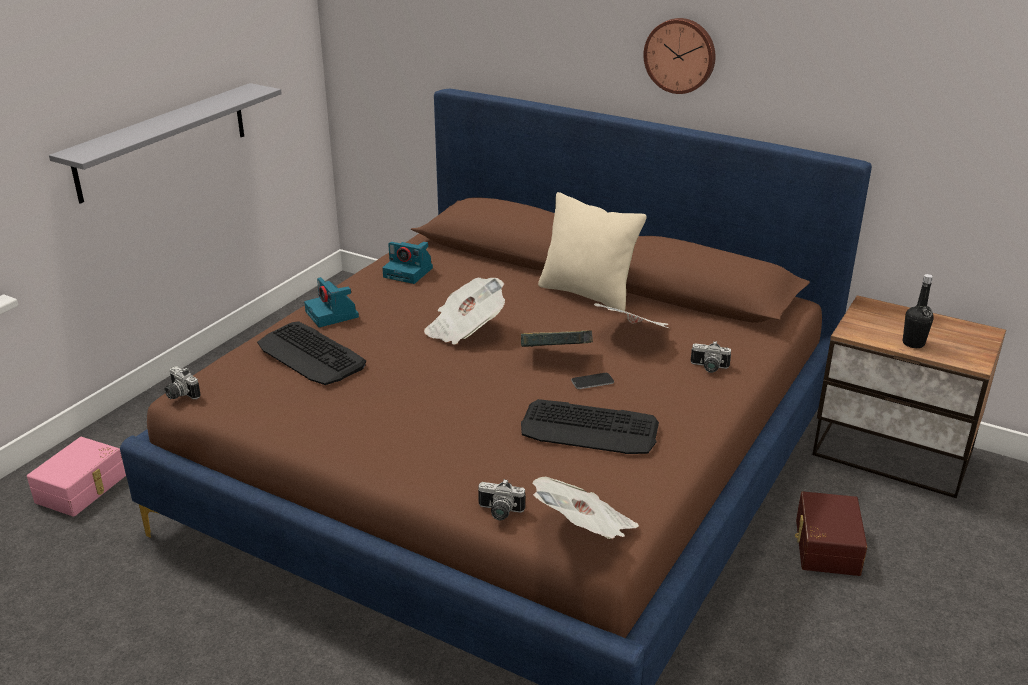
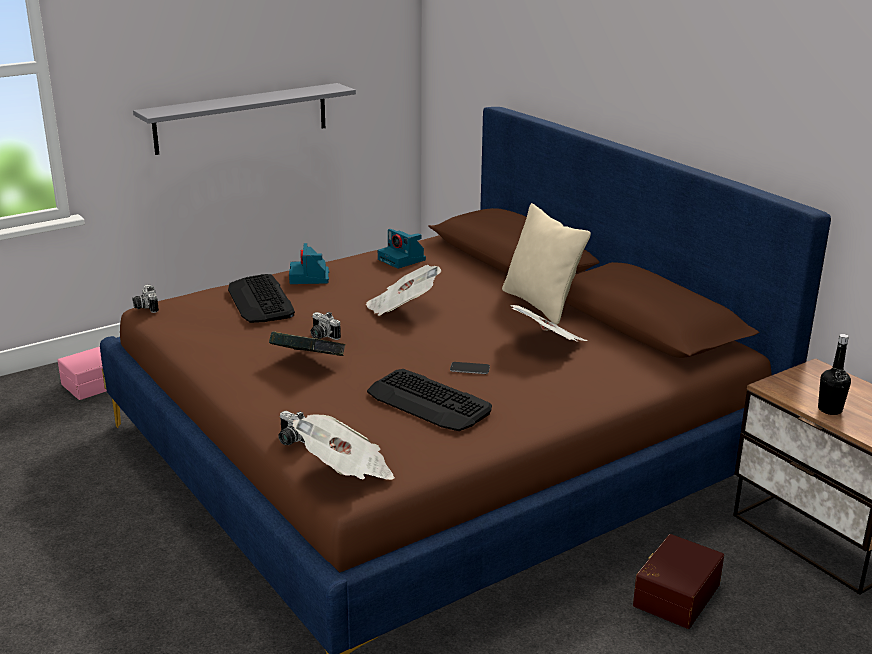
camera: 25 degrees right, 5 degrees down
book [521,330,593,347] -> book moved to [269,332,346,356]
wall clock [643,18,715,94] -> none
camera [691,341,731,373] -> camera moved to [311,312,341,340]

